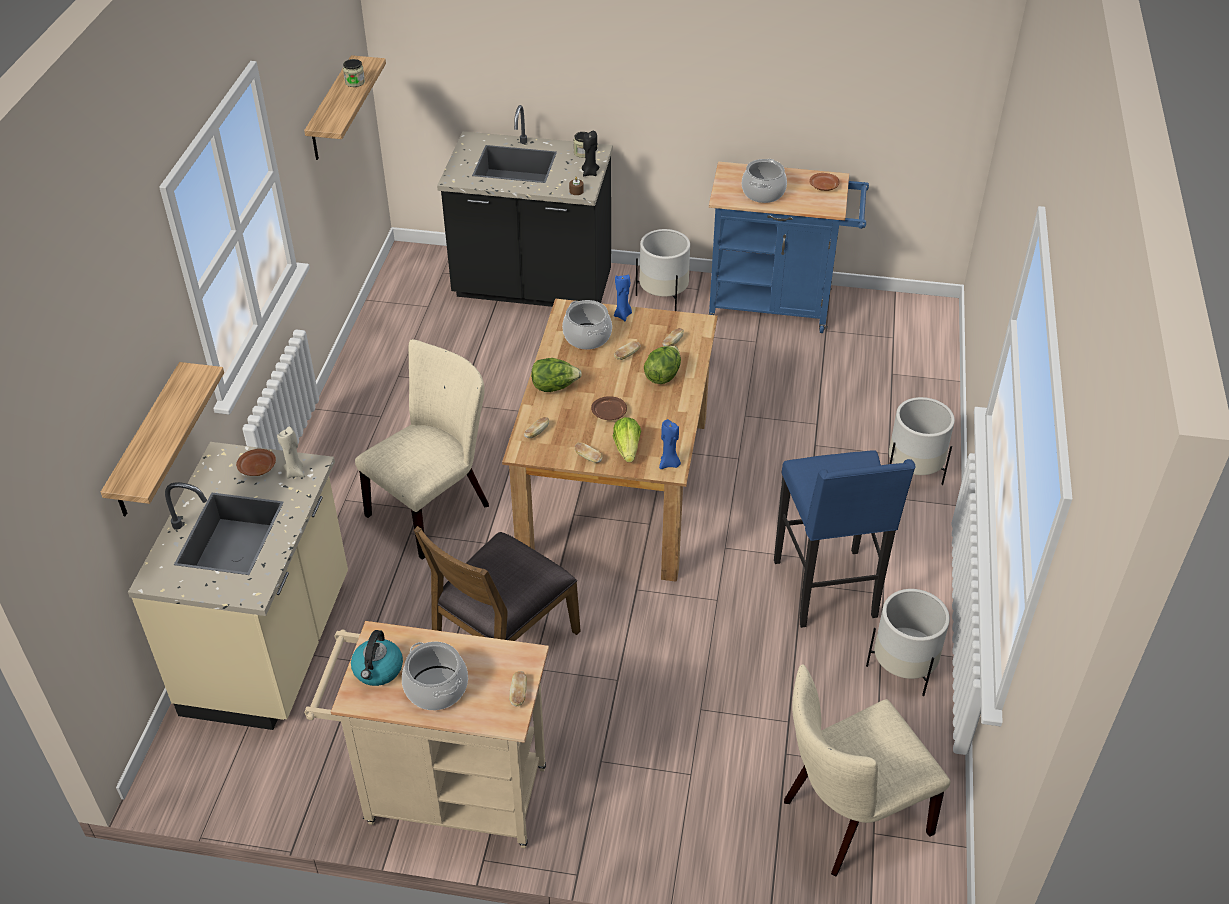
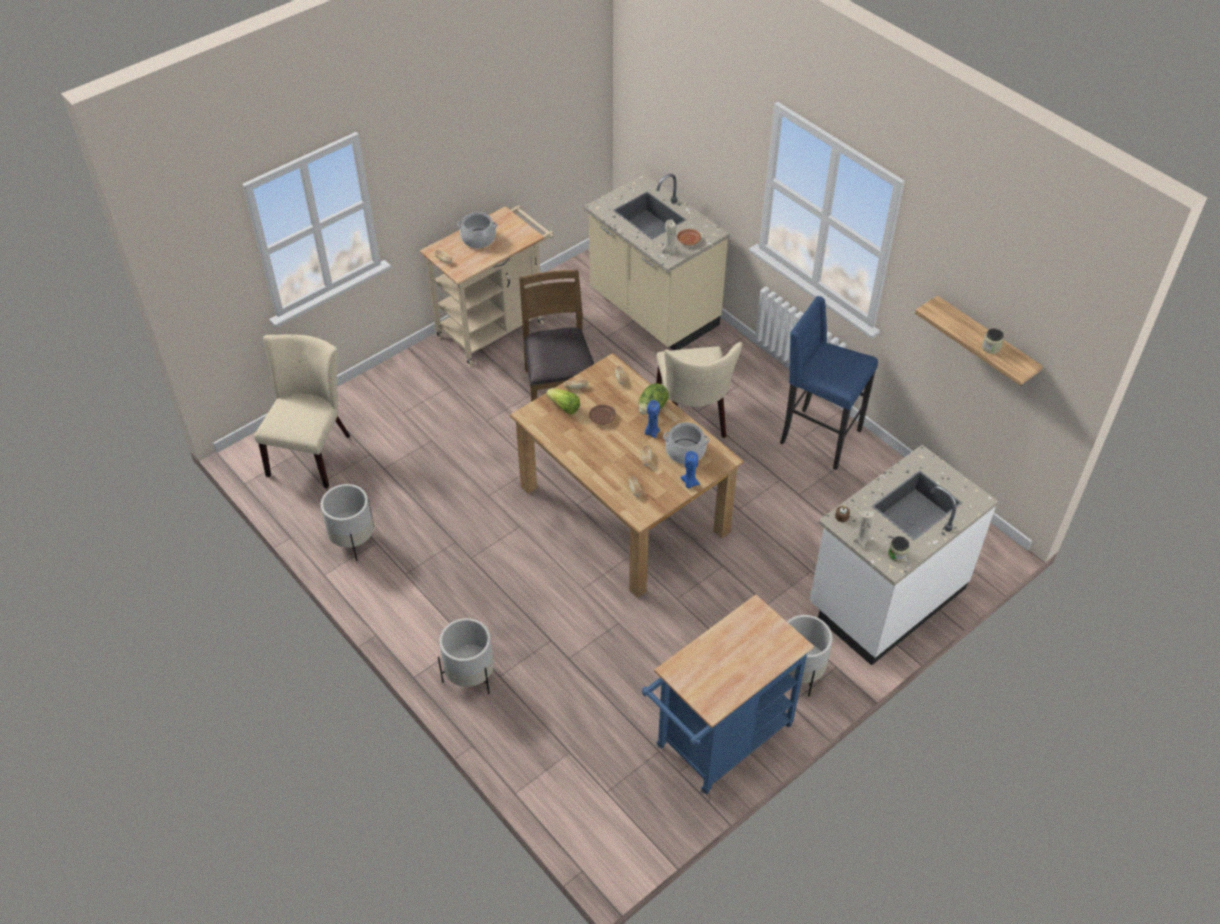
camera: 130 degrees right, 5 degrees up
shelf [101,362,224,516] -> none
kettle [351,630,403,686] -> none
black counter [437,105,613,307] -> white counter [810,445,998,666]
black candle [582,131,600,176] -> beige candle [853,511,874,549]
lettuce [644,346,681,384] -> none
blue candle [659,419,681,469] -> blue candle moved to [645,400,660,438]
cooking pot [742,159,787,203] -> none
blue stool [774,450,916,628] -> blue stool moved to [780,296,878,470]
brown plate [809,173,840,191] -> none

